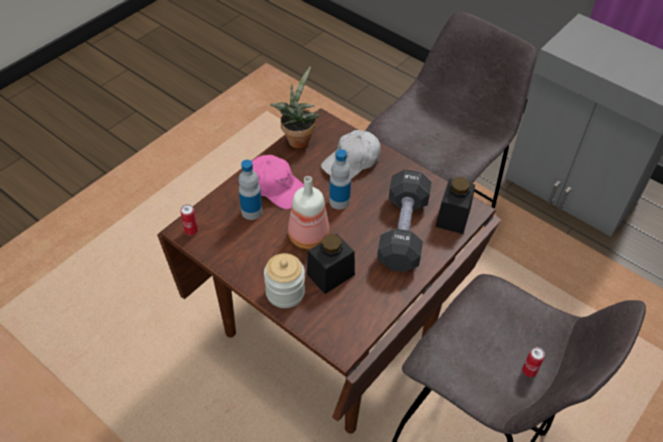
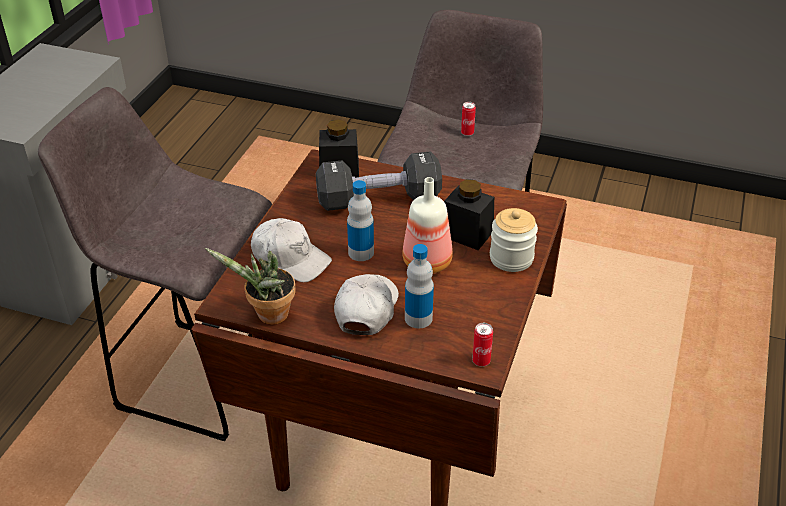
camera: 110 degrees left, 10 degrees down
pink cap [252,155,304,209] -> white cap [334,274,399,335]

